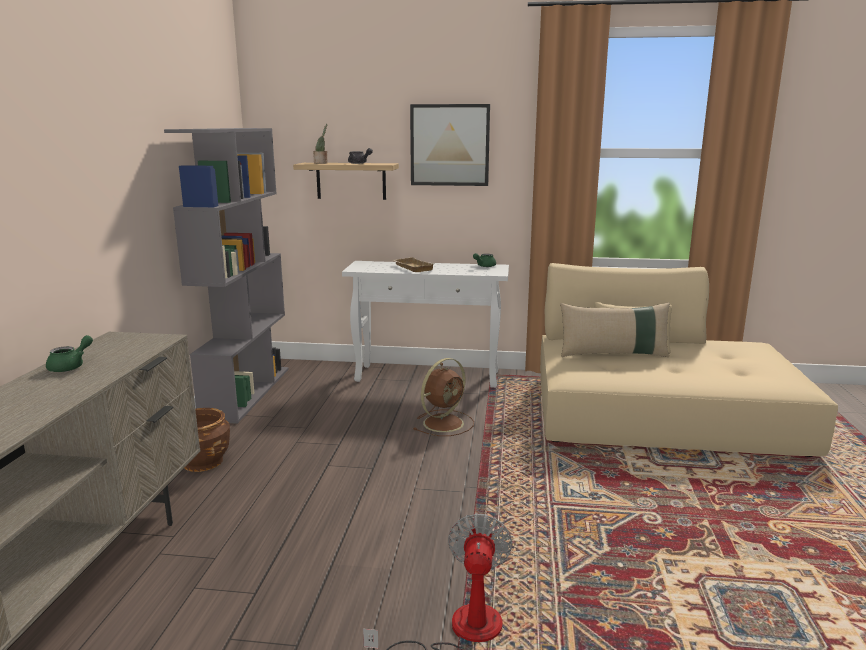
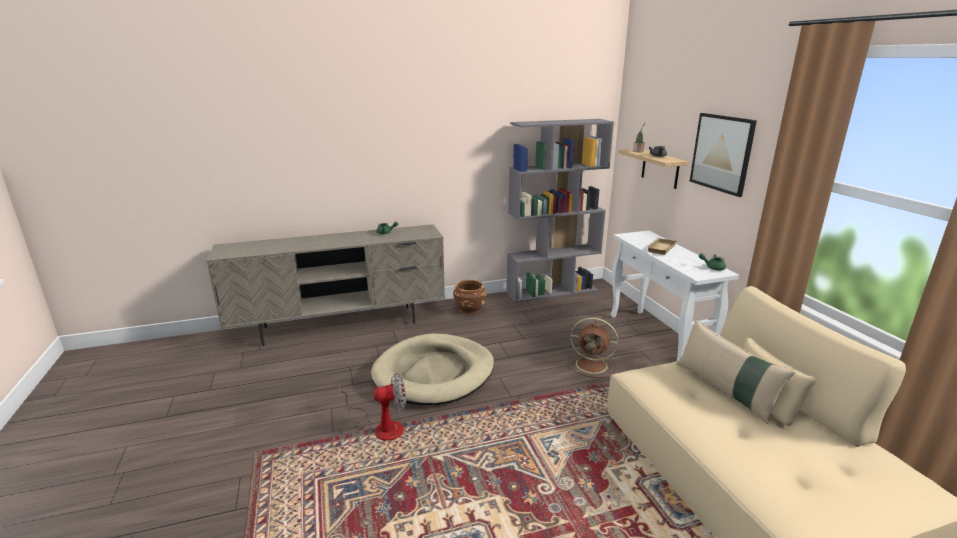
camera: 65 degrees right, 5 degrees up
none -> beige dog bed [371,333,494,405]

